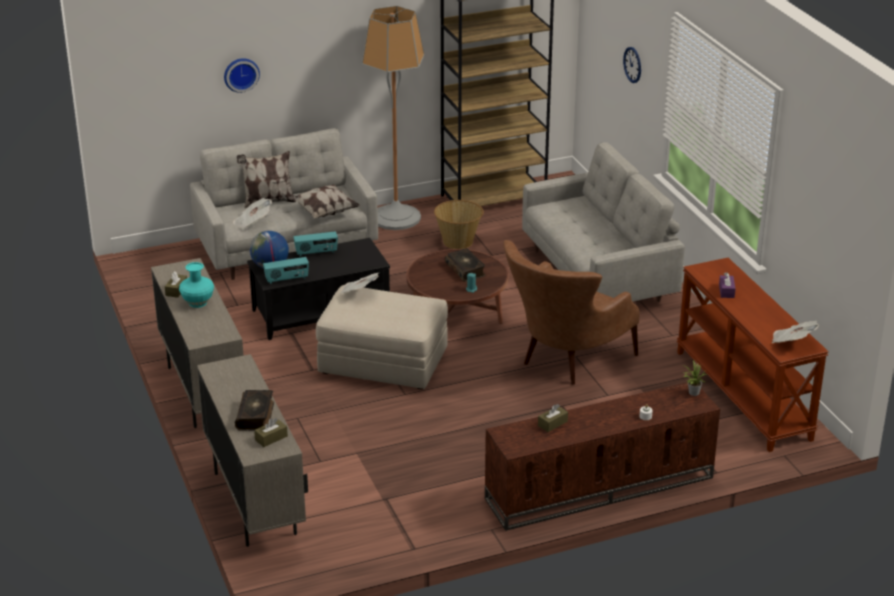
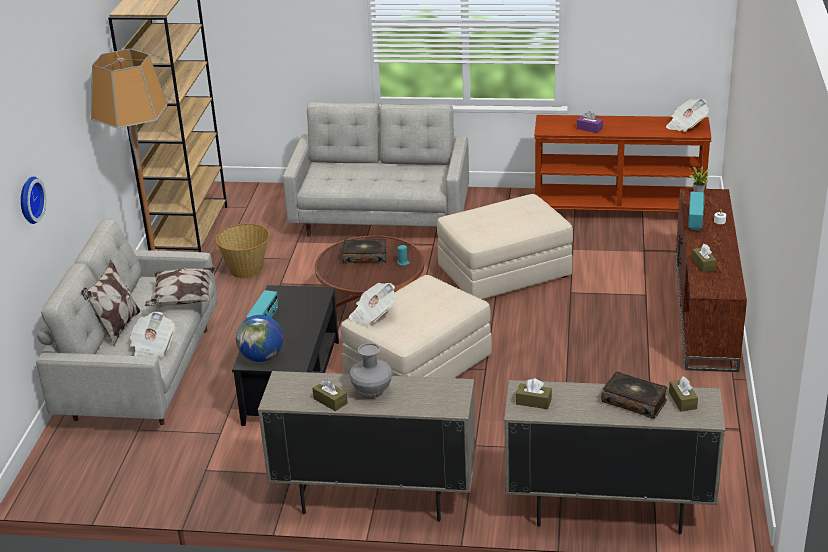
camera: 60 degrees left, 0 degrees up
turquoise vase [179,262,214,308] -> grey vase [349,343,393,399]
radio [263,257,309,284] -> radio moved to [688,192,704,231]
brown armchair [503,240,639,385] -> beige ottoman [437,194,573,299]
wall clock [623,47,641,83] -> none
none -> brown tissue box [516,378,552,409]

